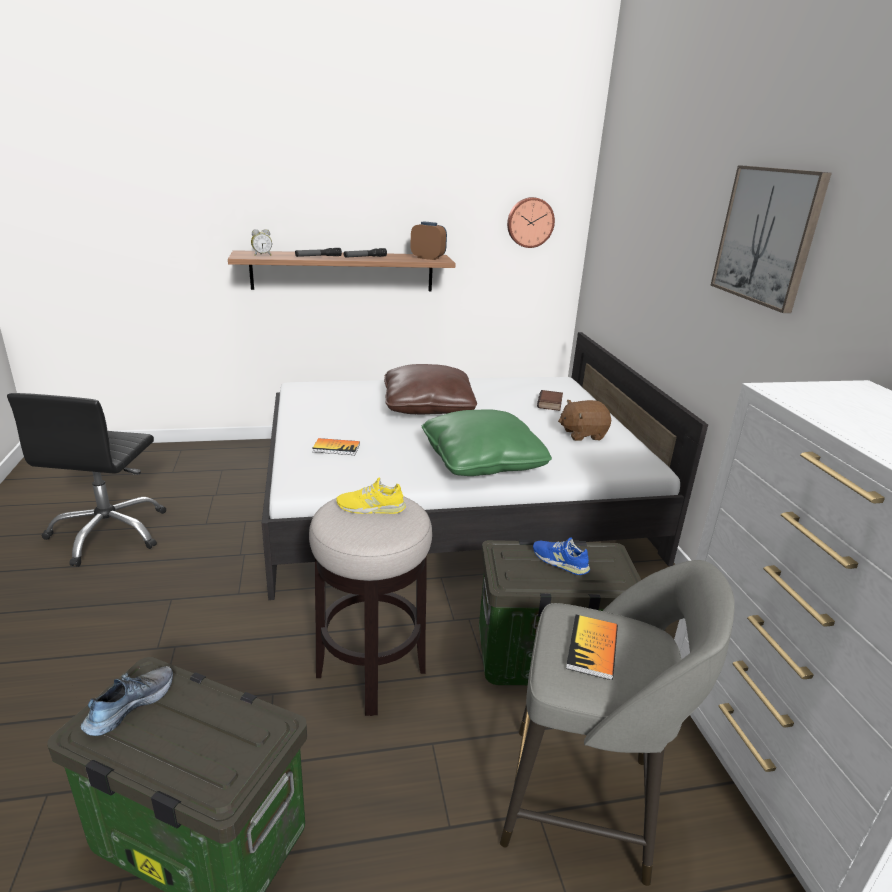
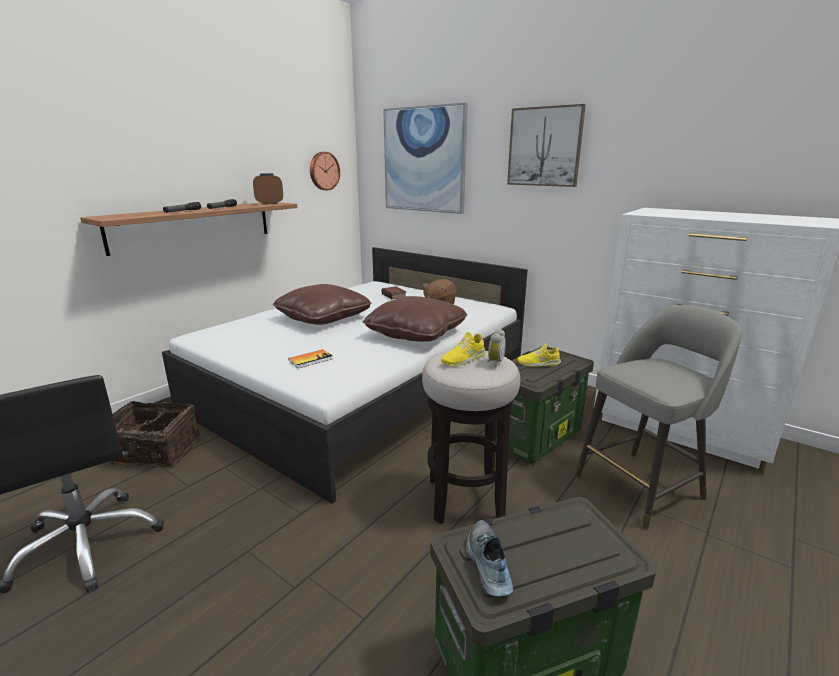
camera: 40 degrees left, 5 degrees down
alarm clock [251,229,272,256] -> alarm clock moved to [487,329,506,367]
green pillow [422,409,552,476] -> brown pillow [362,296,467,342]
blue shoe [533,537,590,575] -> yellow shoe [517,343,561,367]
book [566,615,618,680] -> none
none -> basket [110,401,201,467]
none -> picture [383,103,468,214]

